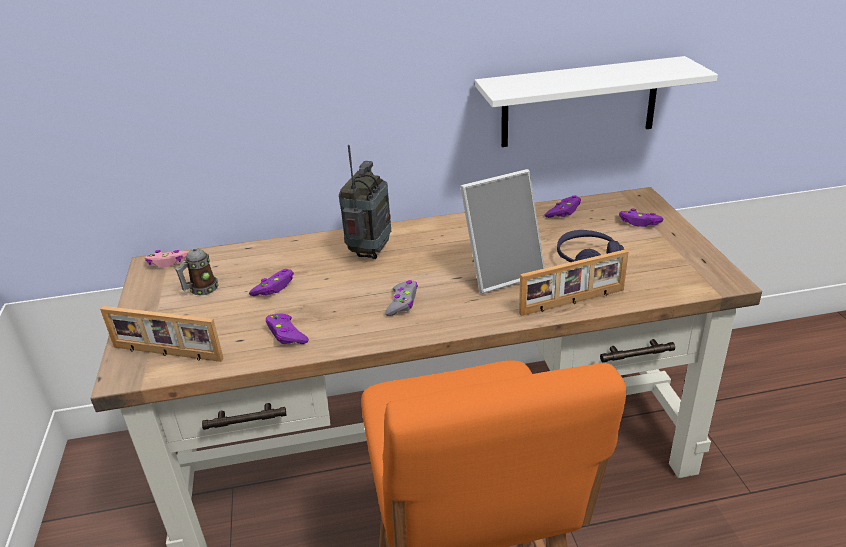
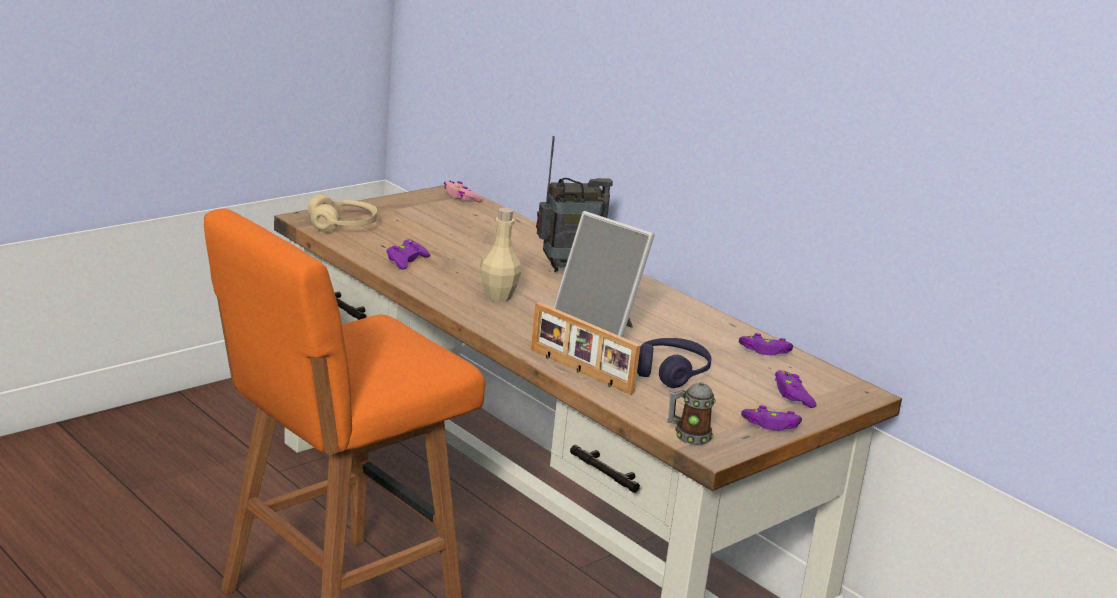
camera: 55 degrees right, 10 degrees down
picture frame [100,306,224,362] -> beige headphones [308,194,377,233]
mug [175,248,219,295] -> mug moved to [667,382,716,445]
purple game controller [249,269,294,296] -> purple game controller moved to [741,405,802,431]
grey game controller [385,280,418,316] -> beige bottle [480,208,521,302]
white shelf [475,56,718,147] -> none

